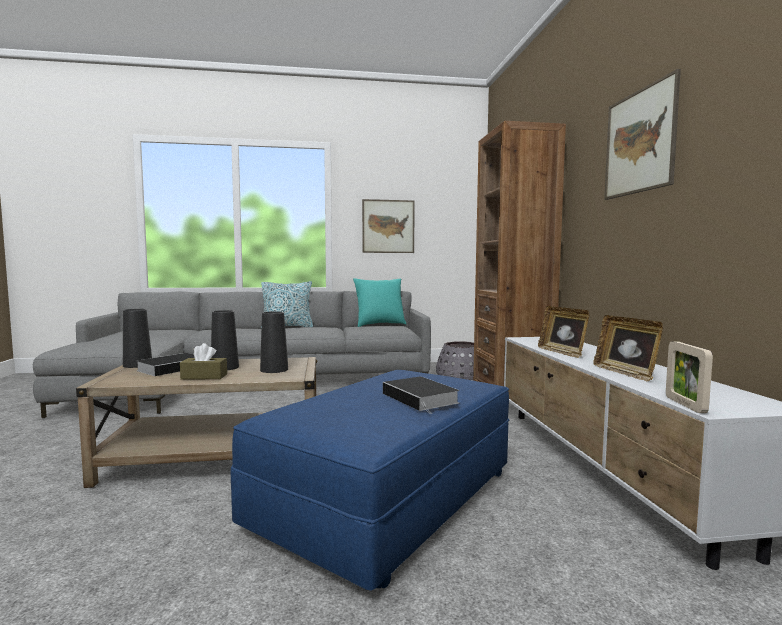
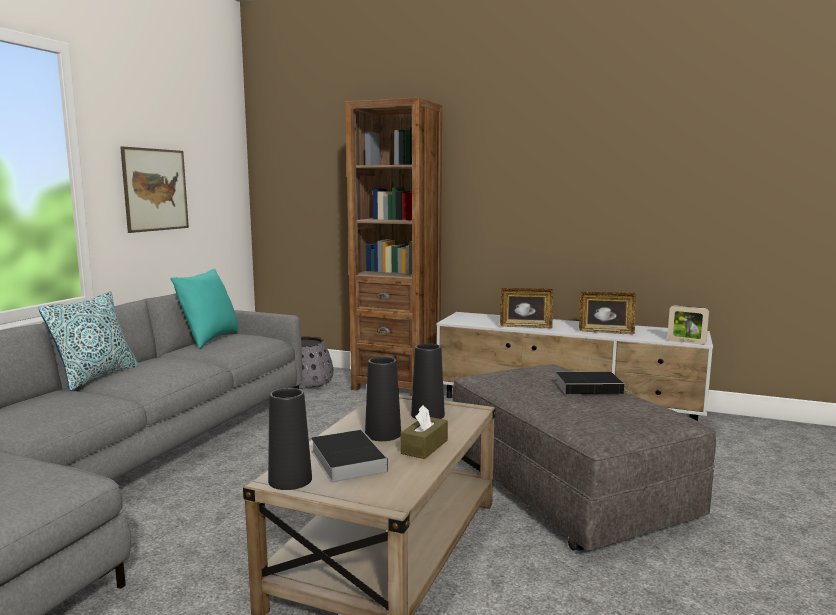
camera: 60 degrees left, 5 degrees up
blue ottoman [230,370,509,591] -> grey ottoman [452,364,716,551]
picture [604,69,681,200] -> none

